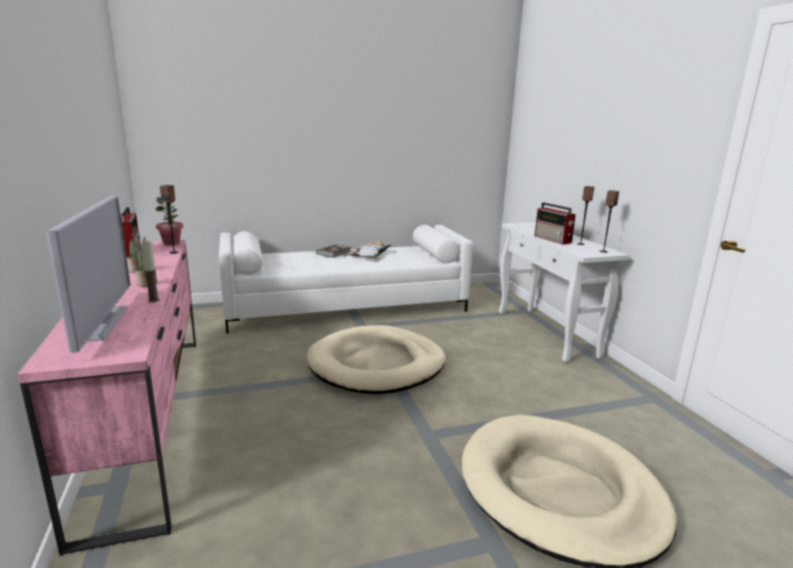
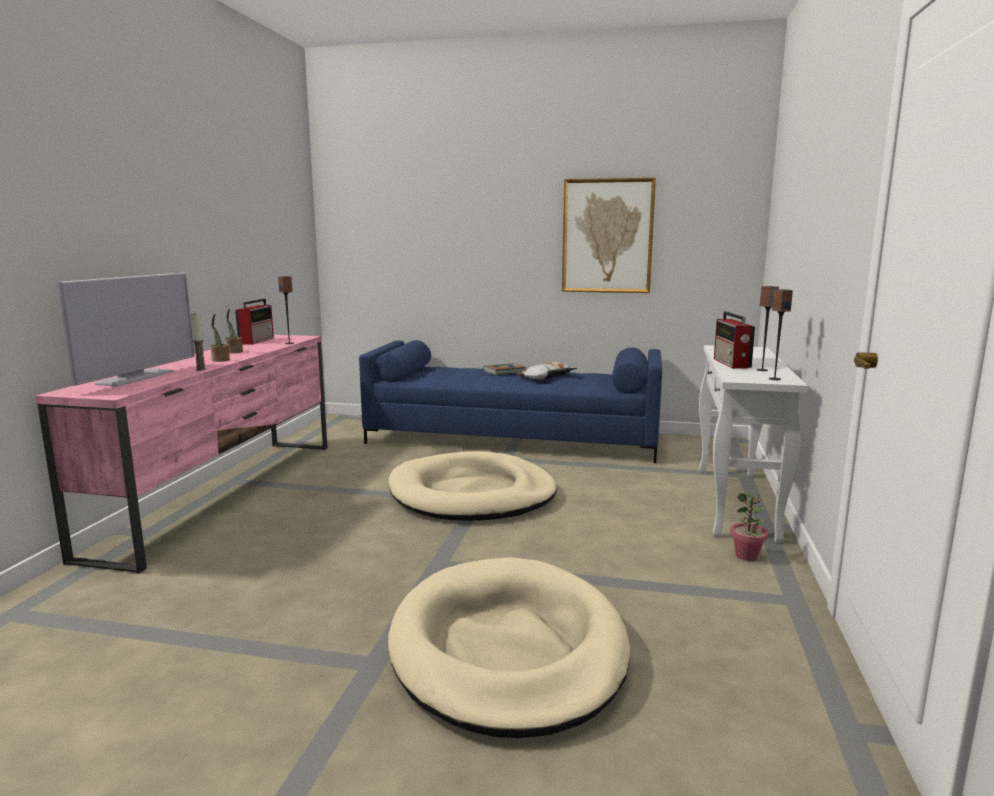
camera: 30 degrees right, 5 degrees down
potted plant [155,197,183,245] -> potted plant moved to [730,492,768,561]
white sofa [219,225,473,334] -> blue sofa [359,340,662,463]
none -> picture [562,178,656,293]

